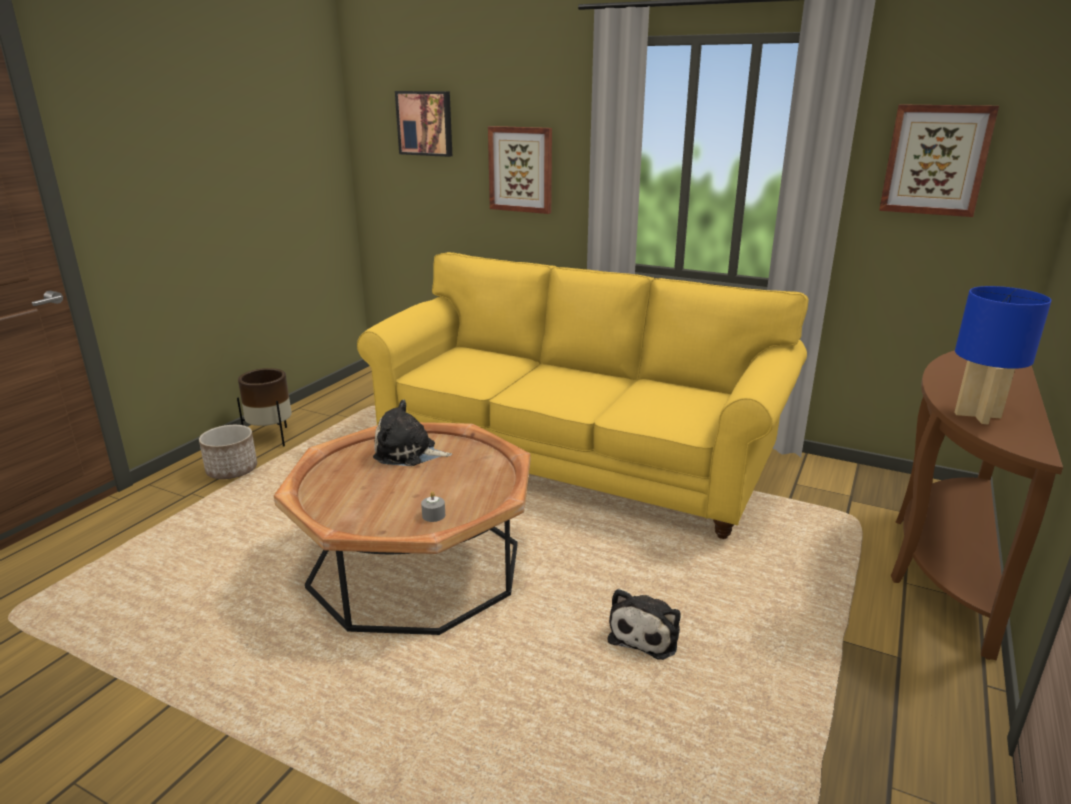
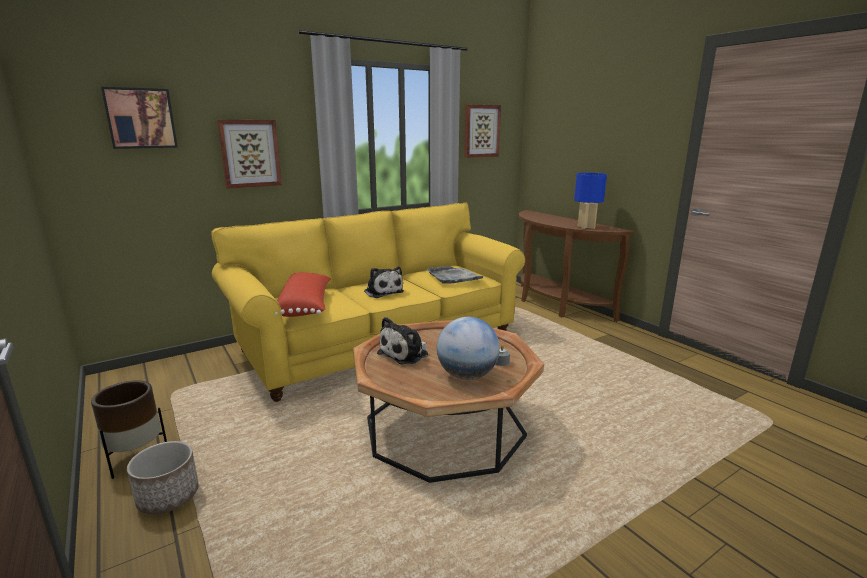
camera: 60 degrees left, 5 degrees down
plush toy [608,589,681,660] -> plush toy moved to [364,267,404,298]
none -> red pillow [275,272,331,317]
none -> grey tray [427,266,483,284]
none -> globe [437,317,500,380]

